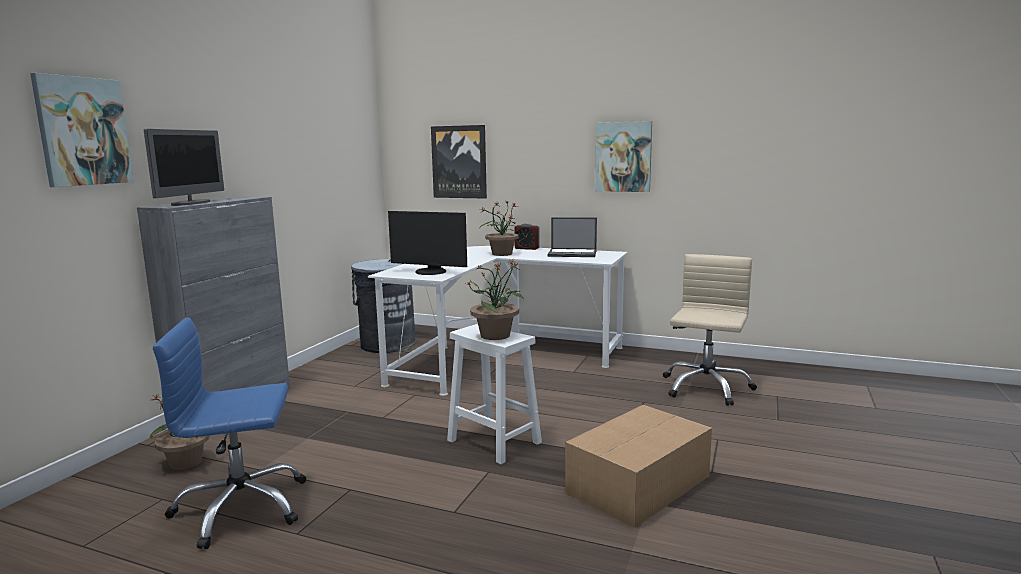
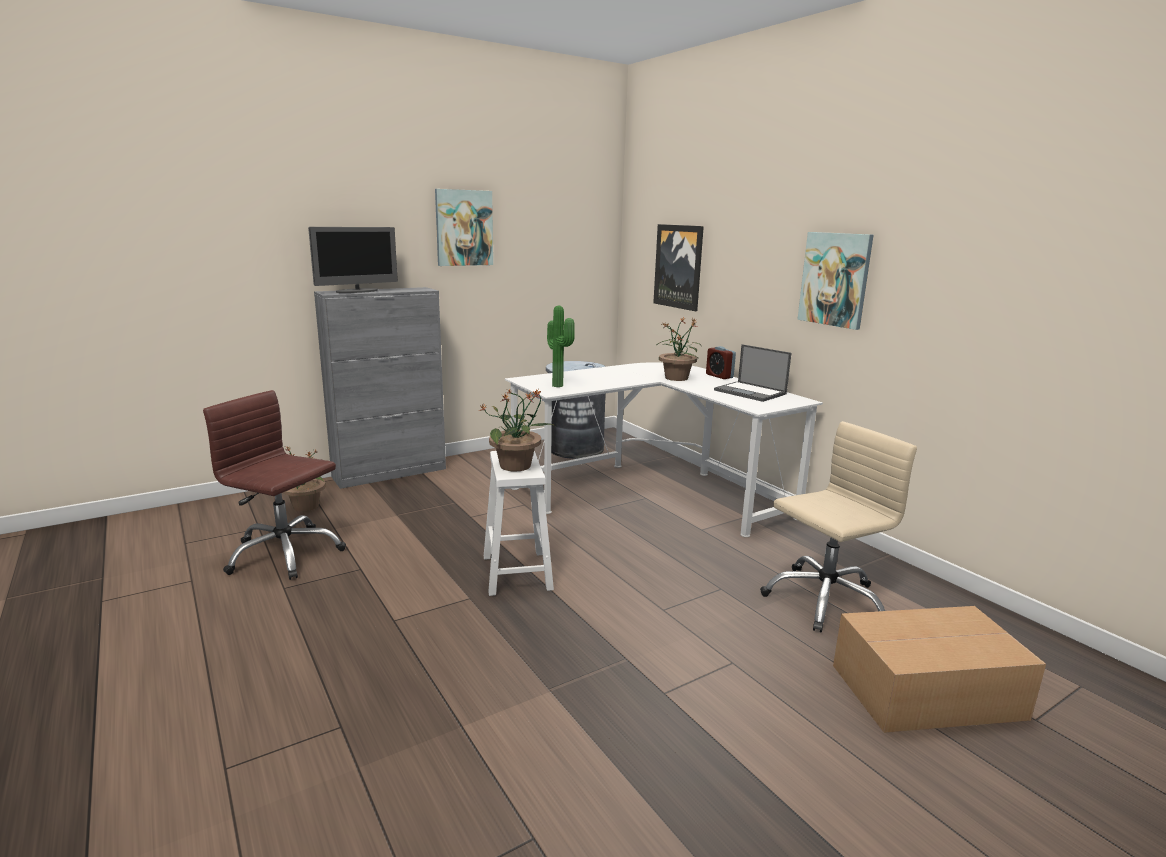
camera: 35 degrees right, 5 degrees up
picture [30,73,134,187] -> picture moved to [435,189,493,266]
blue office chair [153,318,306,549] -> brown office chair [203,390,346,580]
monitor [388,211,467,275] -> potted plant [547,306,575,387]
cardboard box [565,405,712,528] -> cardboard box moved to [833,606,1046,733]

